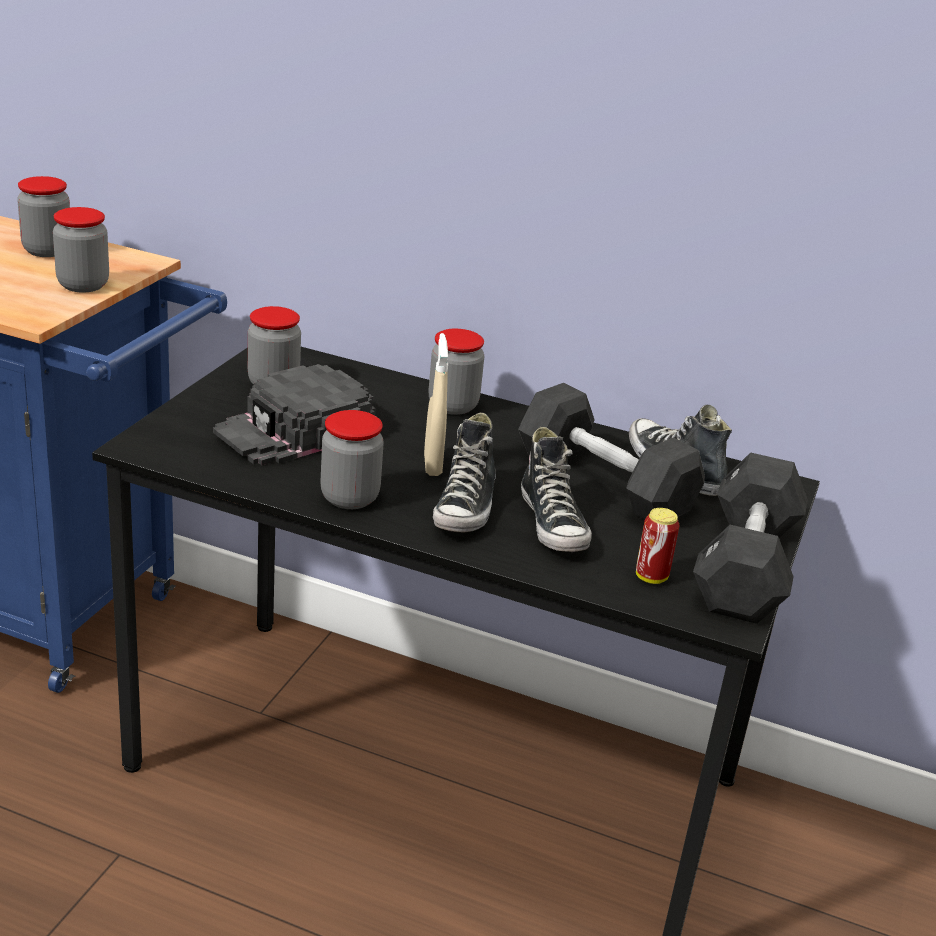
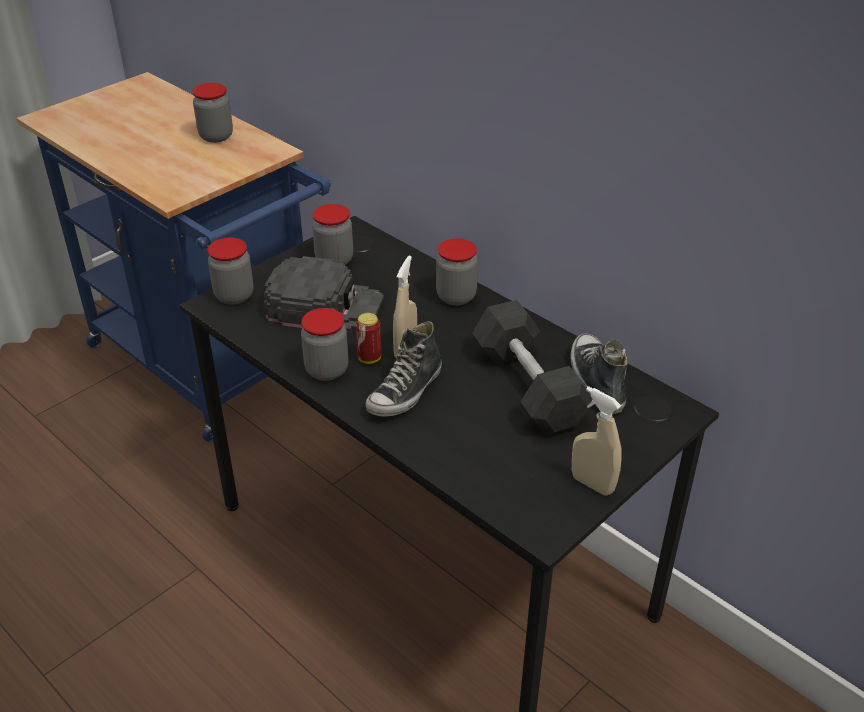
camera: 25 degrees right, 10 degrees up
jar [53,207,109,292] -> jar moved to [208,238,254,305]
black cap [213,364,376,465] -> black cap turned 150 degrees counterclockwise [264,256,384,332]
shoe [521,427,592,553] -> none
can [636,508,679,584] -> can moved to [356,313,381,364]
black dumbbell [693,452,808,624] -> beige spray bottle [572,386,622,495]

